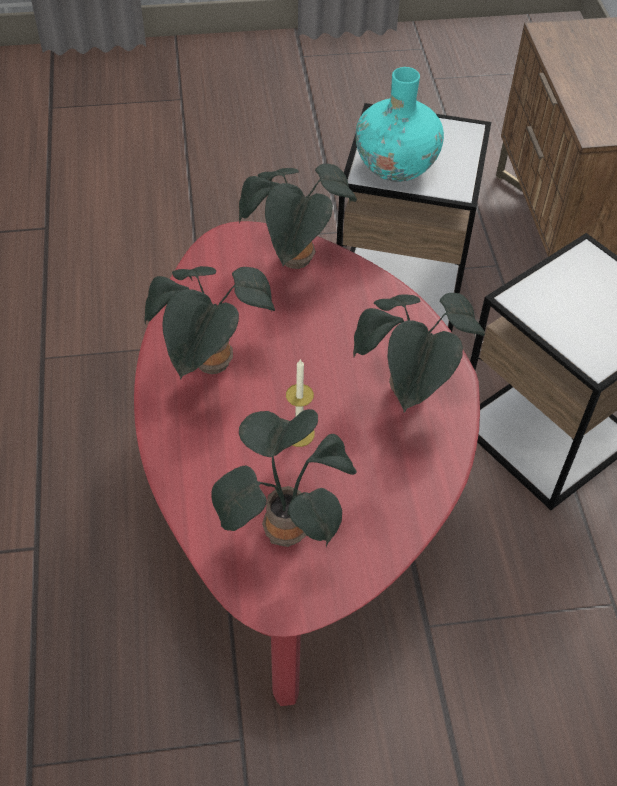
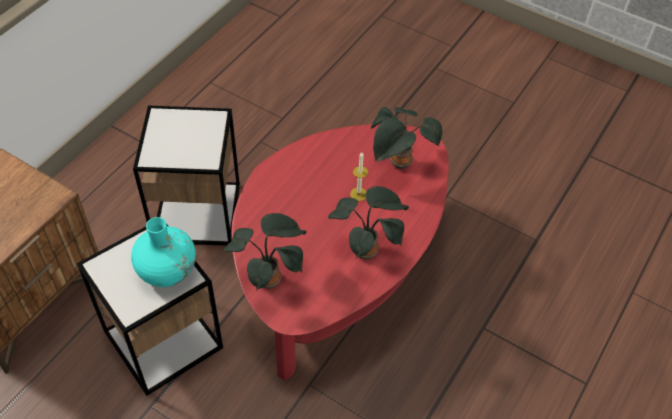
camera: 140 degrees left, 0 degrees up
potted plant [353,293,485,413] -> none

